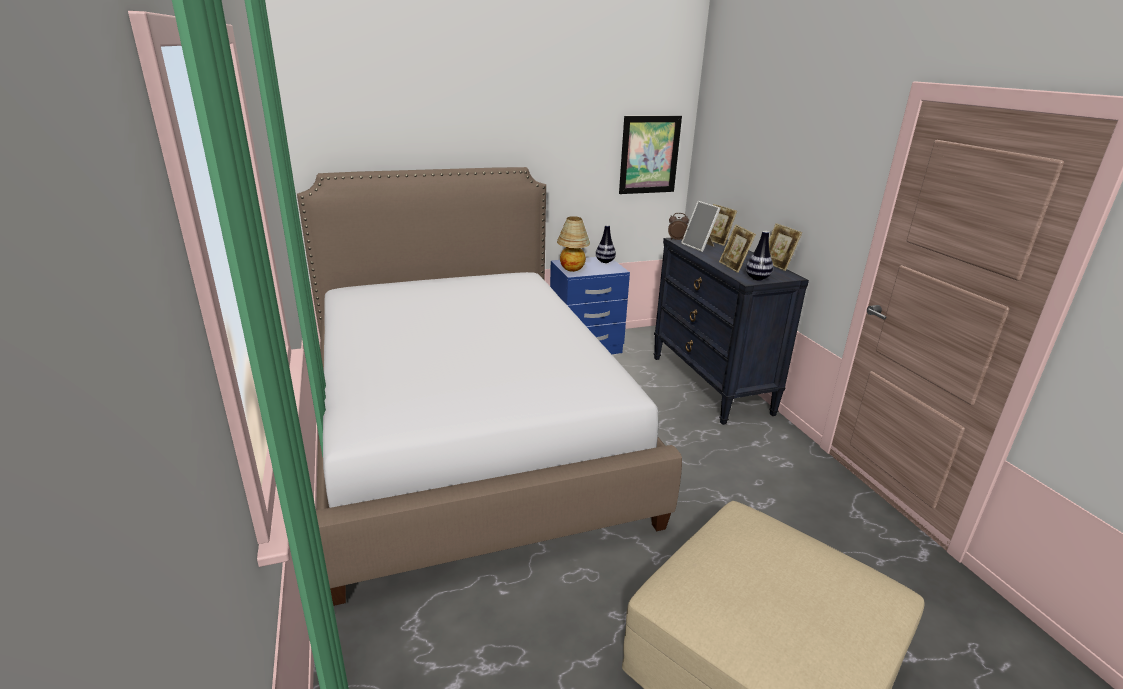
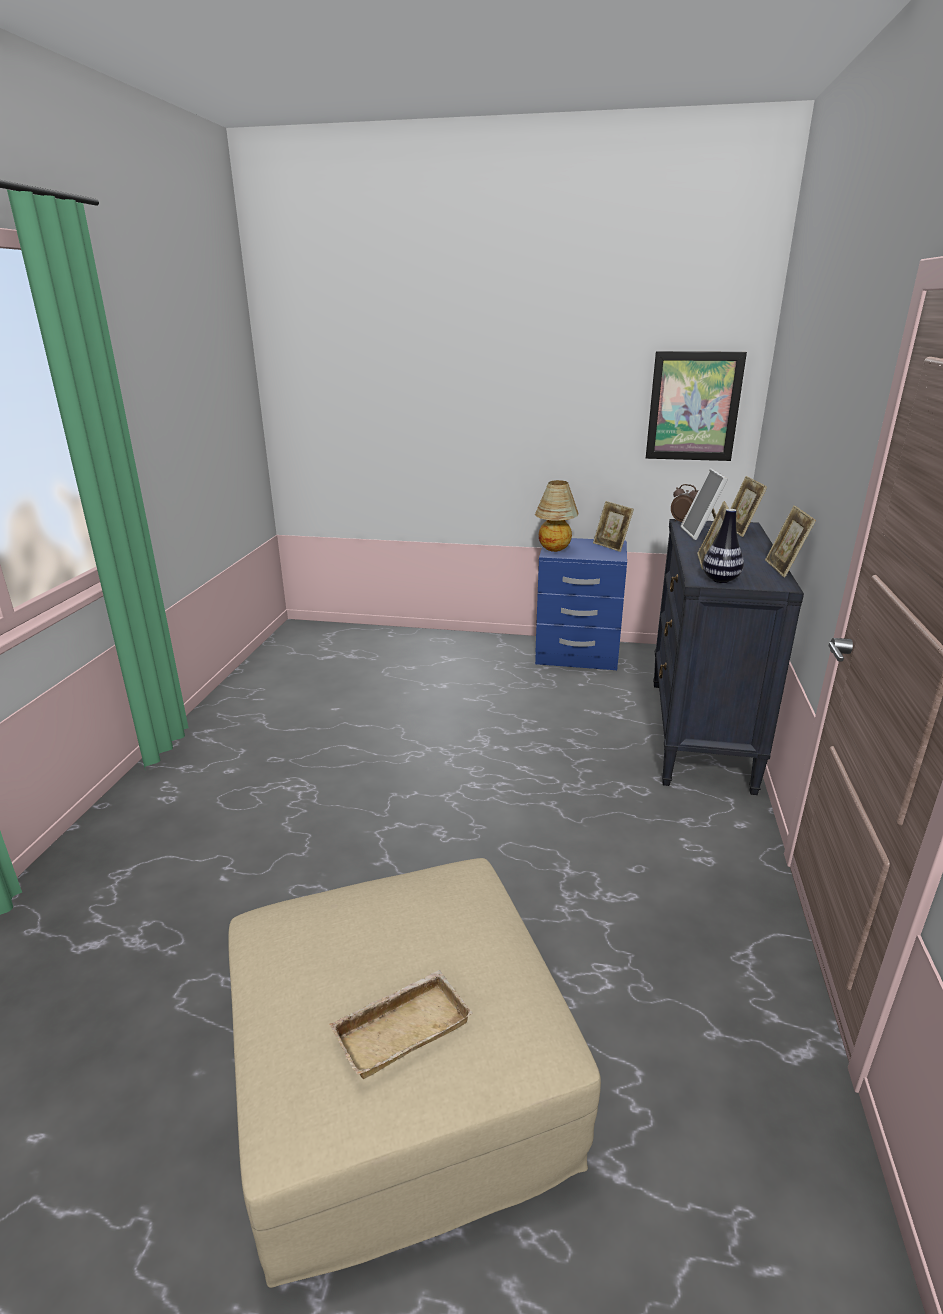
camera: 30 degrees right, 0 degrees up
bed [297,167,682,606] -> none
vase [596,225,616,263] -> picture frame [593,501,634,552]
none -> beige tray [329,970,472,1079]

